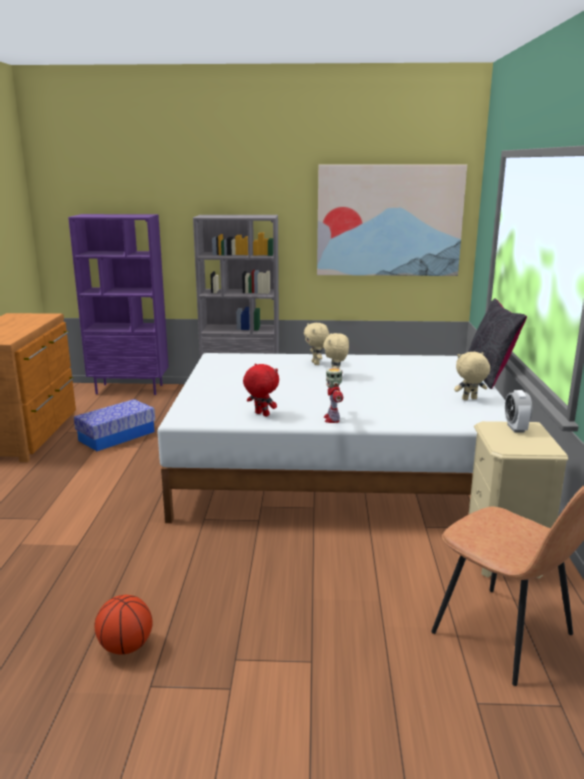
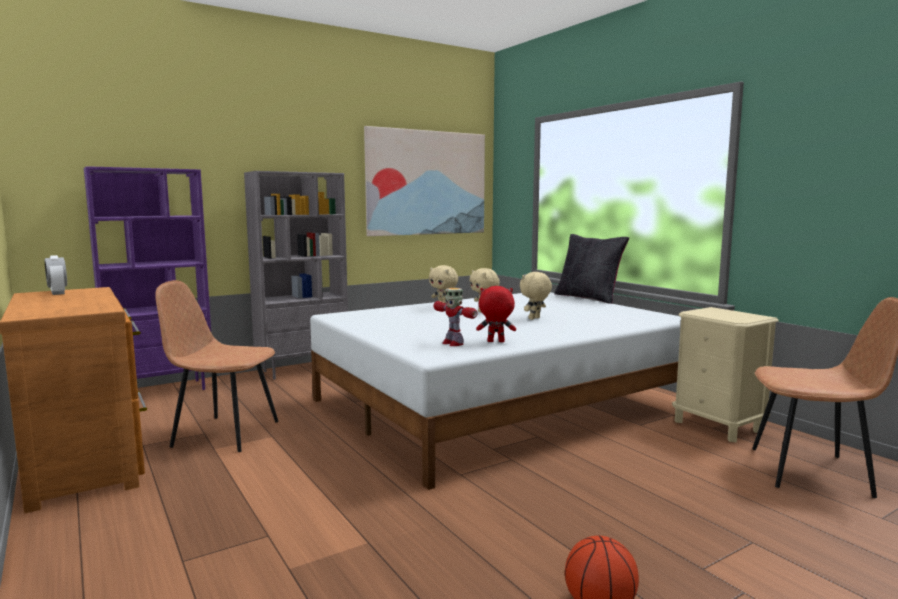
camera: 35 degrees left, 10 degrees down
storage box [74,399,155,451] -> brown chair [155,280,278,452]
toy robot [323,368,343,423] -> toy robot moved to [433,288,478,346]
beige plush toy [454,352,490,400] -> beige plush toy moved to [520,272,552,320]
alarm clock [505,390,532,433] -> alarm clock moved to [45,255,67,295]

